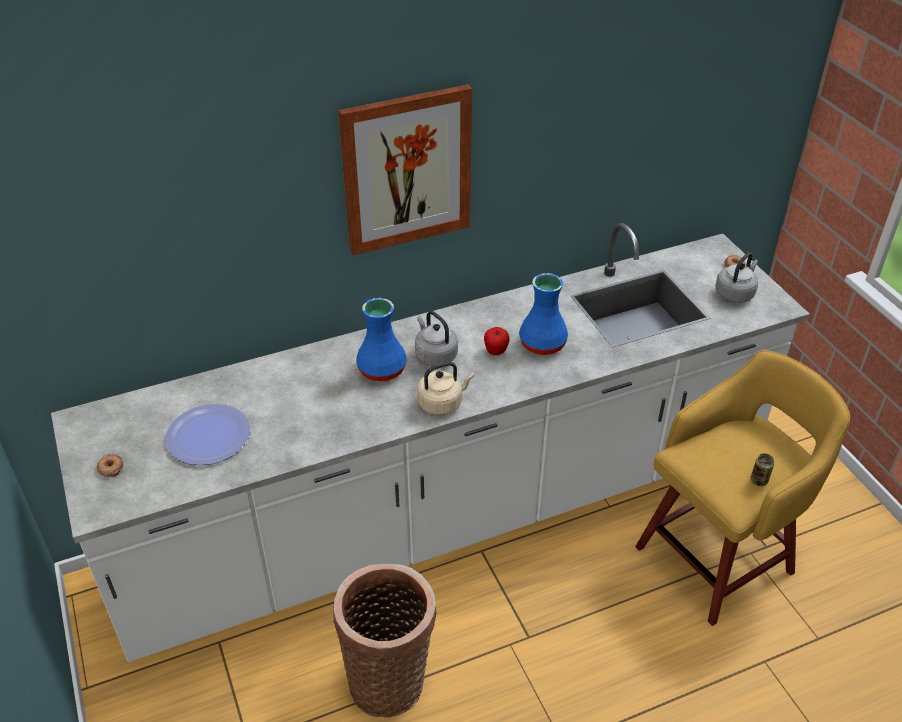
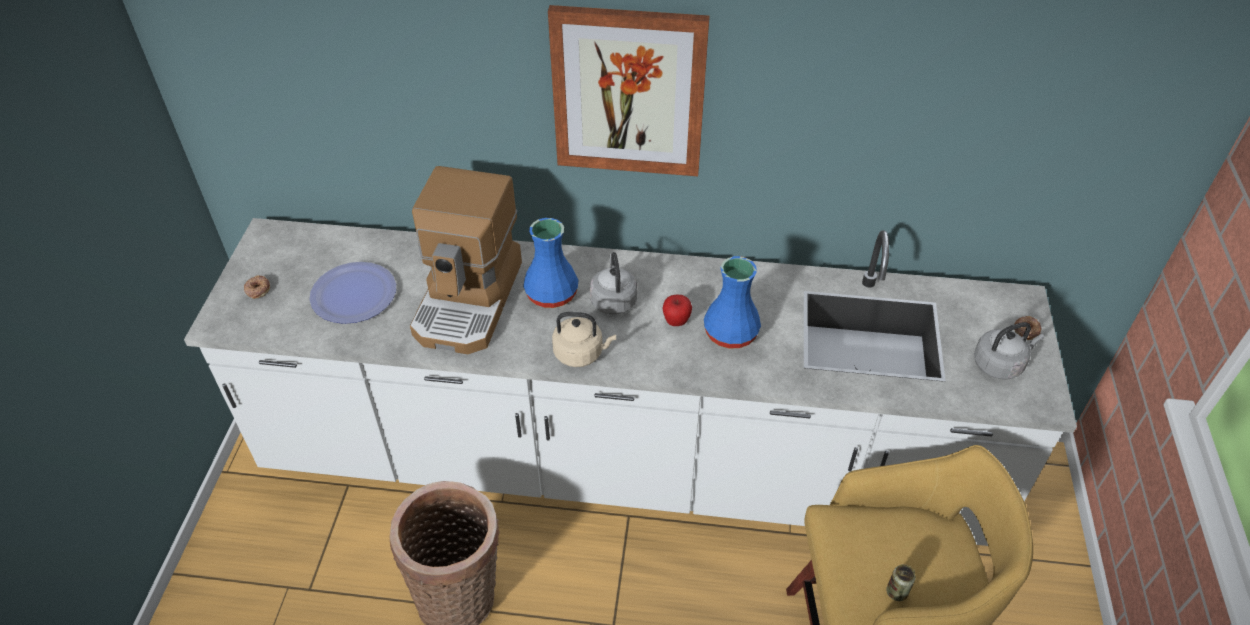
camera: 30 degrees right, 5 degrees up
none -> coffee machine [410,166,522,354]

